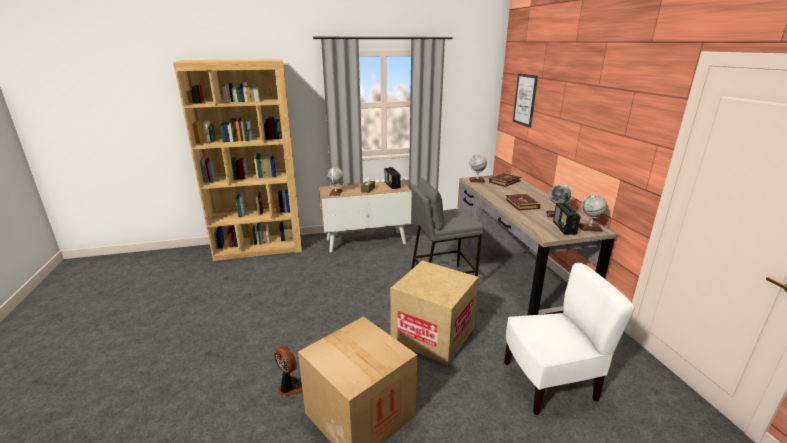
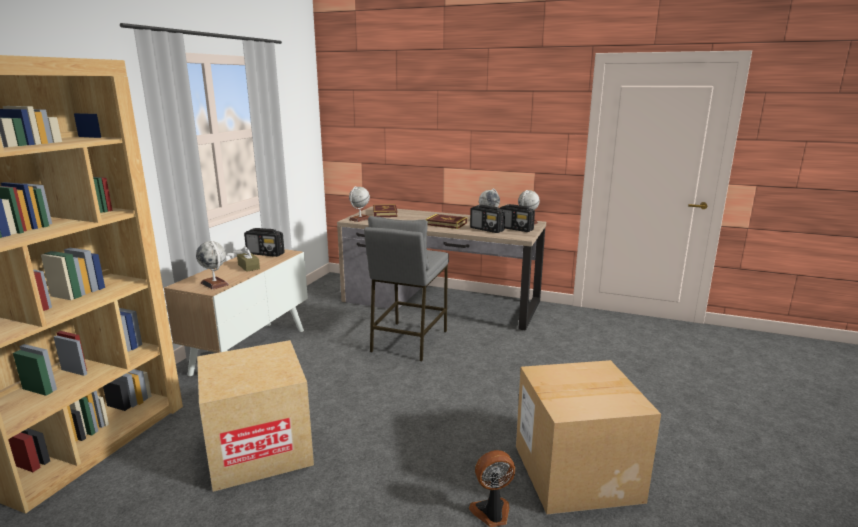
camera: 55 degrees left, 5 degrees down
cardboard box [390,260,479,365] -> cardboard box moved to [197,340,314,492]
white chair [504,263,635,415] -> none
picture [513,73,538,128] -> none
none -> radio [470,205,505,233]

